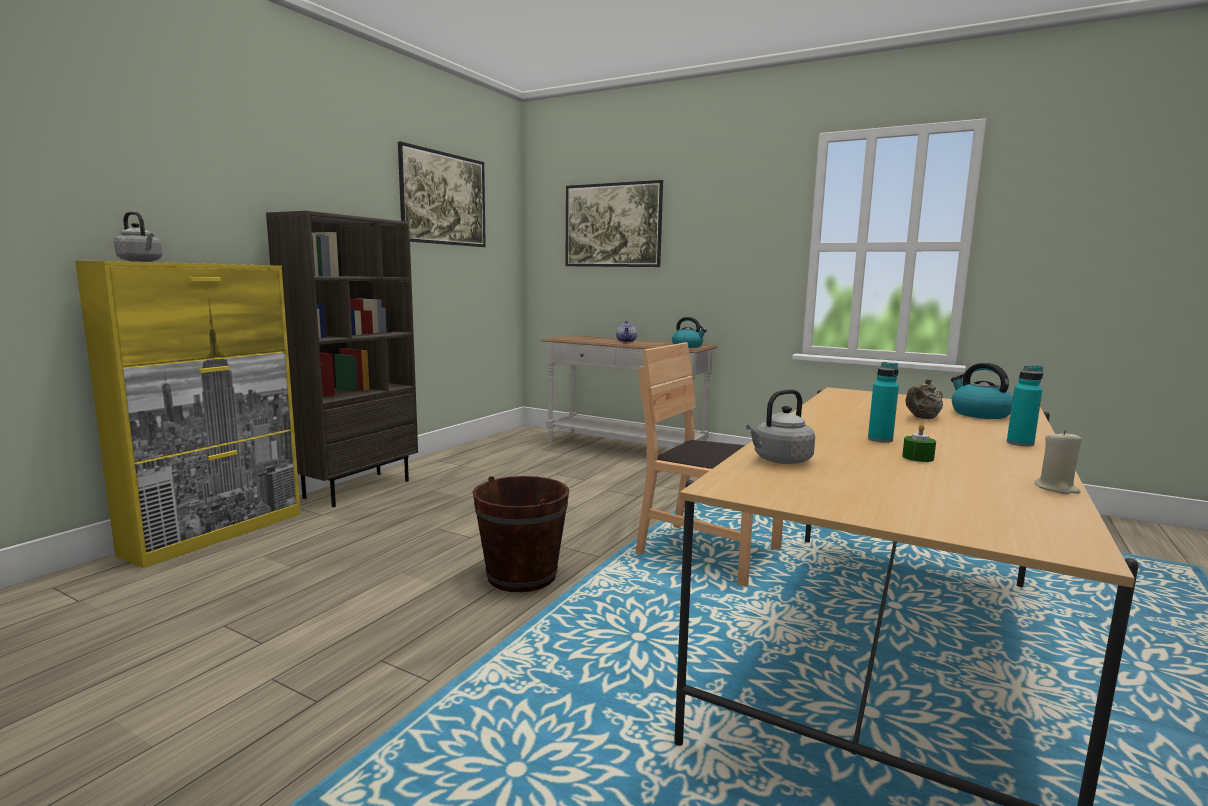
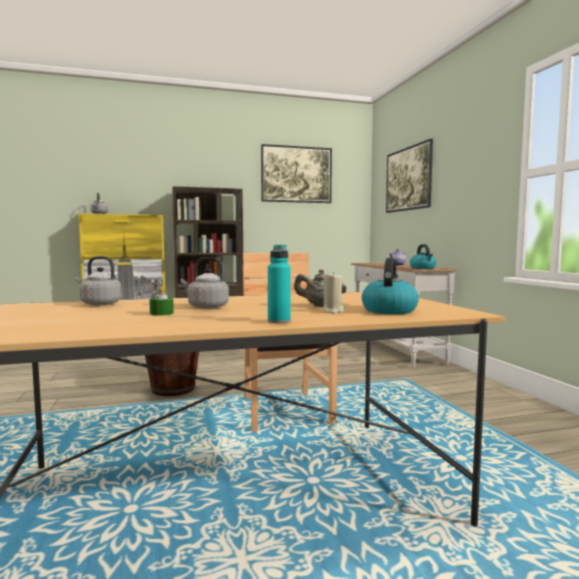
camera: 45 degrees right, 5 degrees down
turquoise bottle [868,362,899,443] -> grey kettle [180,257,229,309]
beige candle [1035,430,1082,494] -> beige candle moved to [321,272,345,314]

